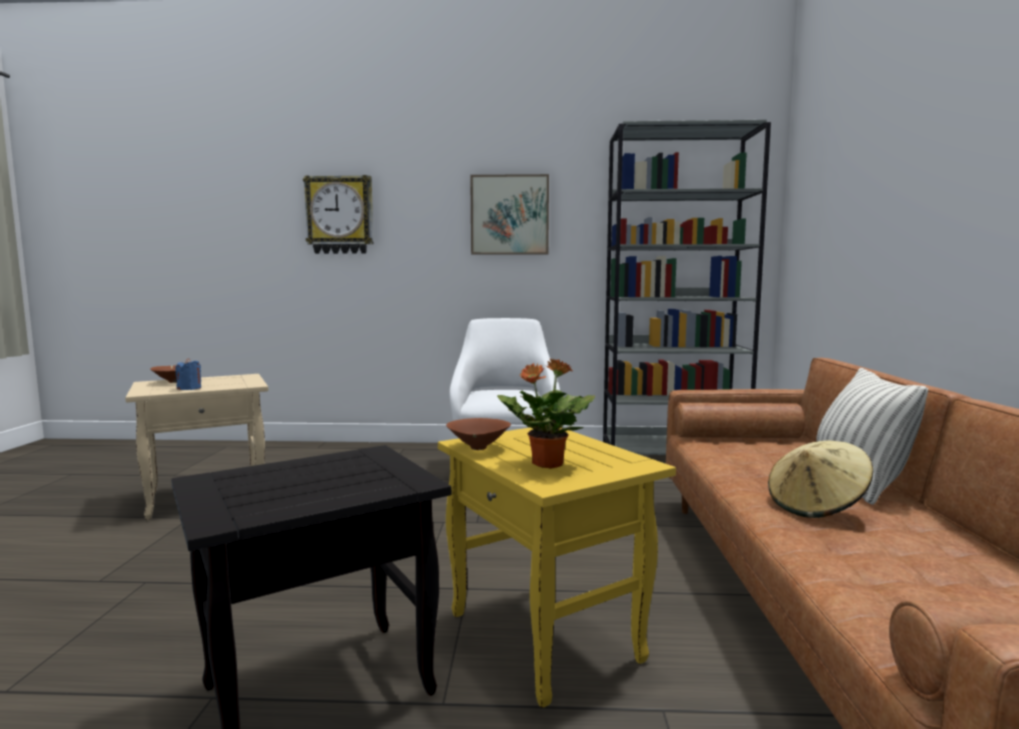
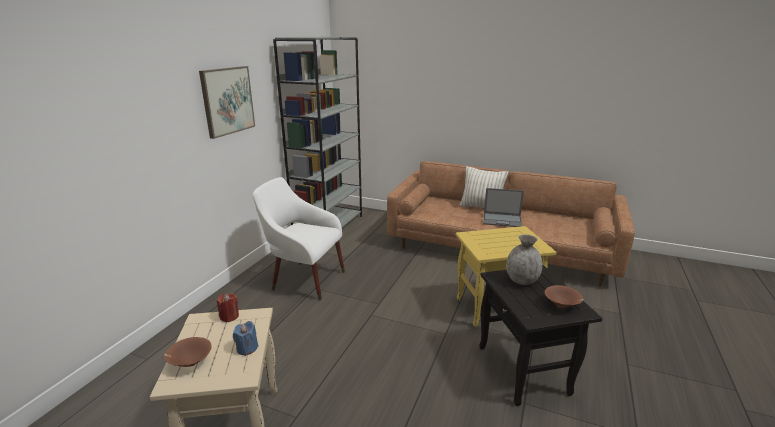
camera: 70 degrees left, 15 degrees up
wall clock [303,175,374,254] -> none
brown bowl [446,418,511,450] -> brown bowl moved to [545,285,583,308]
potted plant [497,358,595,469] -> none
beige hat [768,440,873,518] -> laptop [484,188,524,227]
none -> red candle [217,293,239,322]
none -> grey vase [506,234,542,285]

